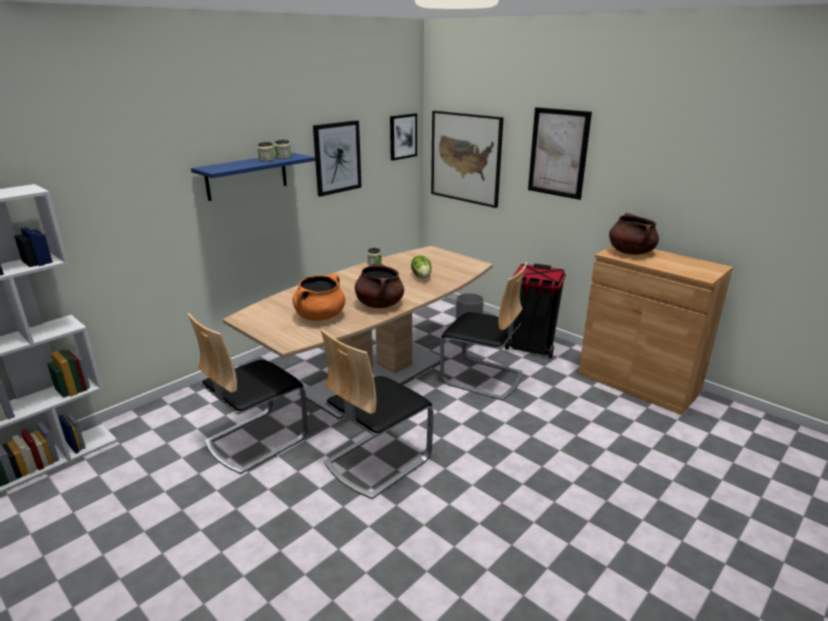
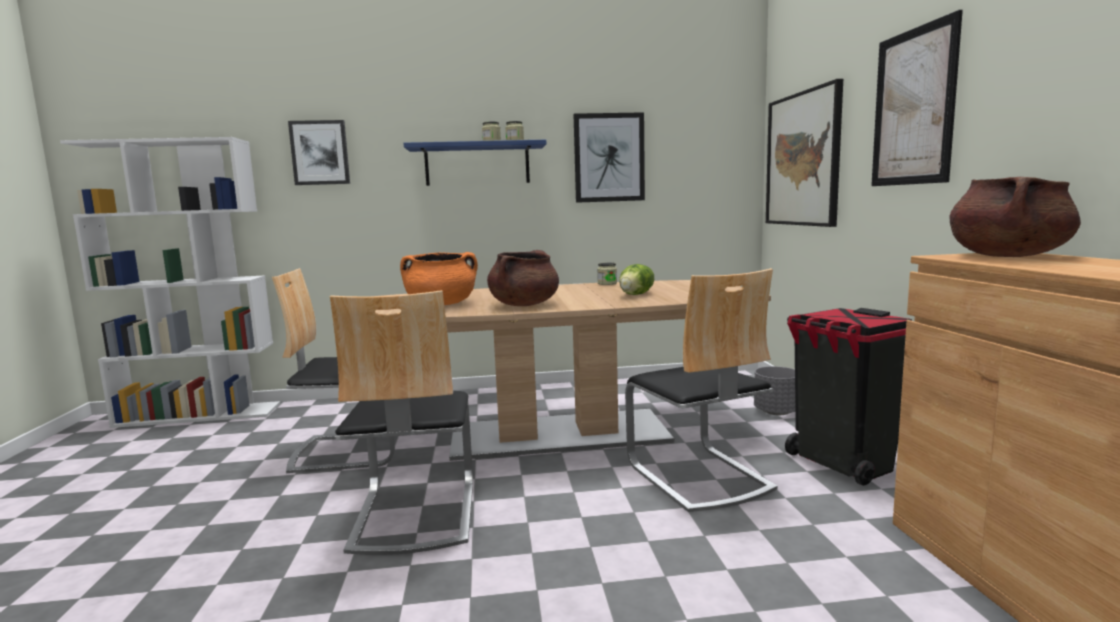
camera: 40 degrees right, 15 degrees down
chair [321,329,434,499] -> chair turned 90 degrees counterclockwise [330,290,473,555]
picture [390,113,417,161] -> picture moved to [288,120,350,185]

